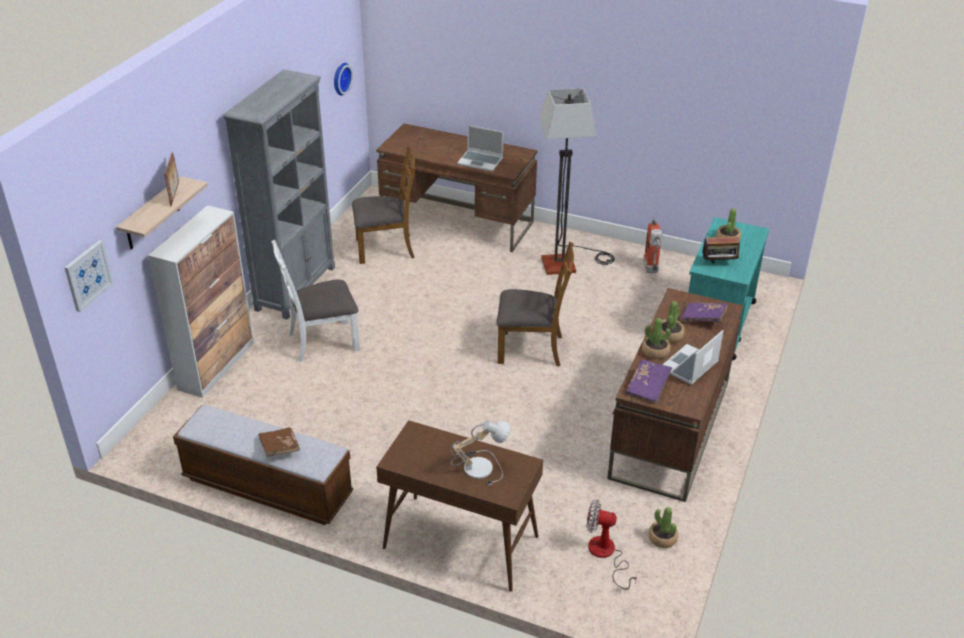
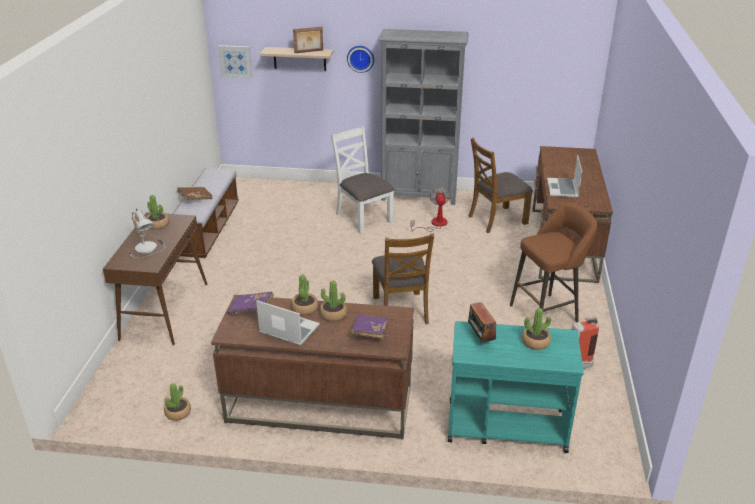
camera: 75 degrees right, 5 degrees down
cabinet [148,205,254,398] -> none
wall clock [334,63,353,96] -> wall clock moved to [347,46,374,73]
brown chair [352,146,416,264] -> brown chair turned 90 degrees clockwise [468,138,533,233]
floor lamp [539,88,615,275] -> brown stool [510,202,598,322]
fan [587,500,637,590] -> fan moved to [410,187,450,232]
none -> potted plant [146,195,169,230]

